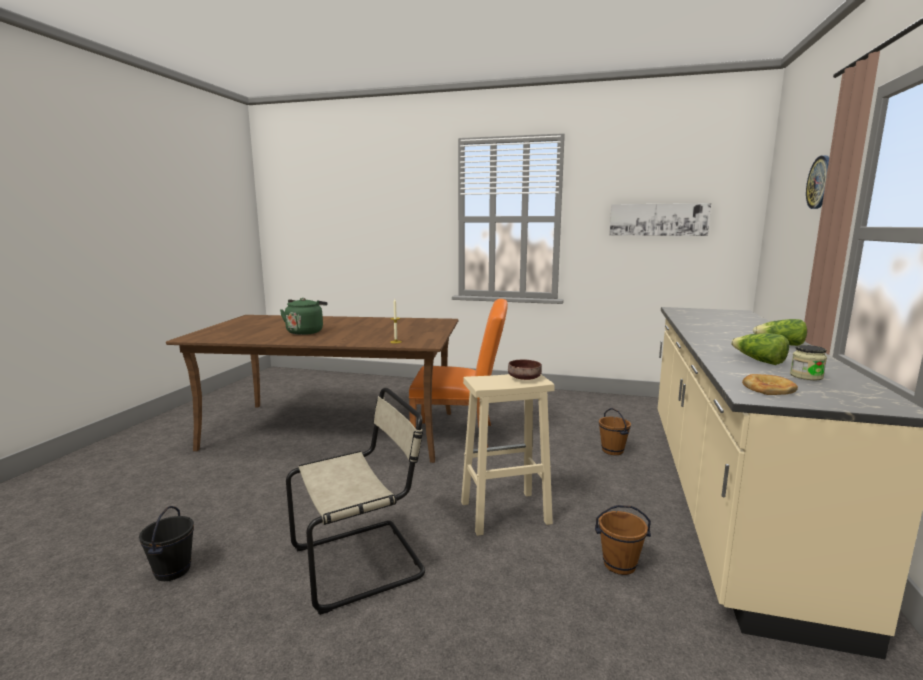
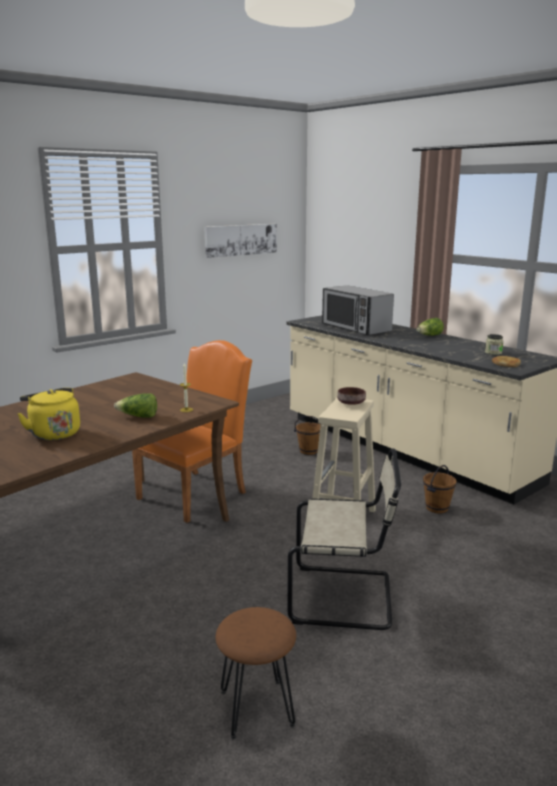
camera: 55 degrees left, 5 degrees up
black bucket [139,506,194,581] -> brown stool [216,607,296,740]
green kettle [280,298,328,335] -> yellow kettle [18,388,80,440]
beige chair [286,388,425,615] -> beige chair turned 90 degrees clockwise [288,448,401,630]
lettuce [731,333,789,365] -> lettuce moved to [114,393,157,418]
wall clock [806,155,829,209] -> none
none -> microwave [322,285,394,335]

